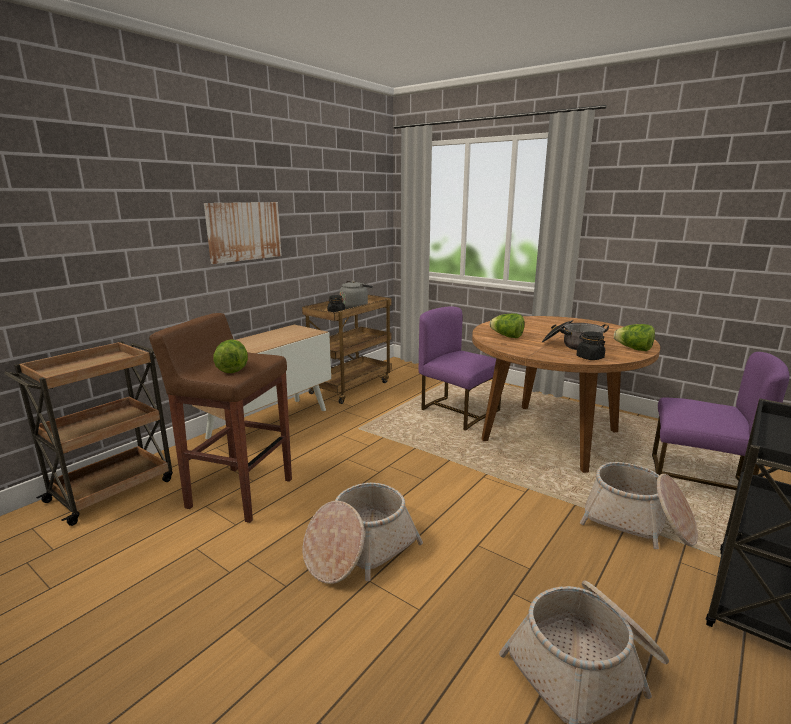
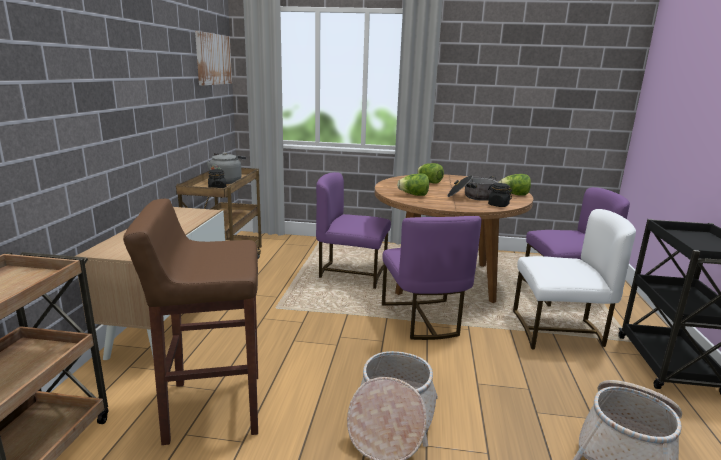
camera: 30 degrees left, 0 degrees up
picture [204,202,282,264] -> picture moved to [195,31,232,85]
lettuce [213,340,248,373] -> lettuce moved to [417,163,444,184]
basket [580,462,698,549] -> white chair [513,209,636,349]
none -> purple chair [382,216,482,340]

